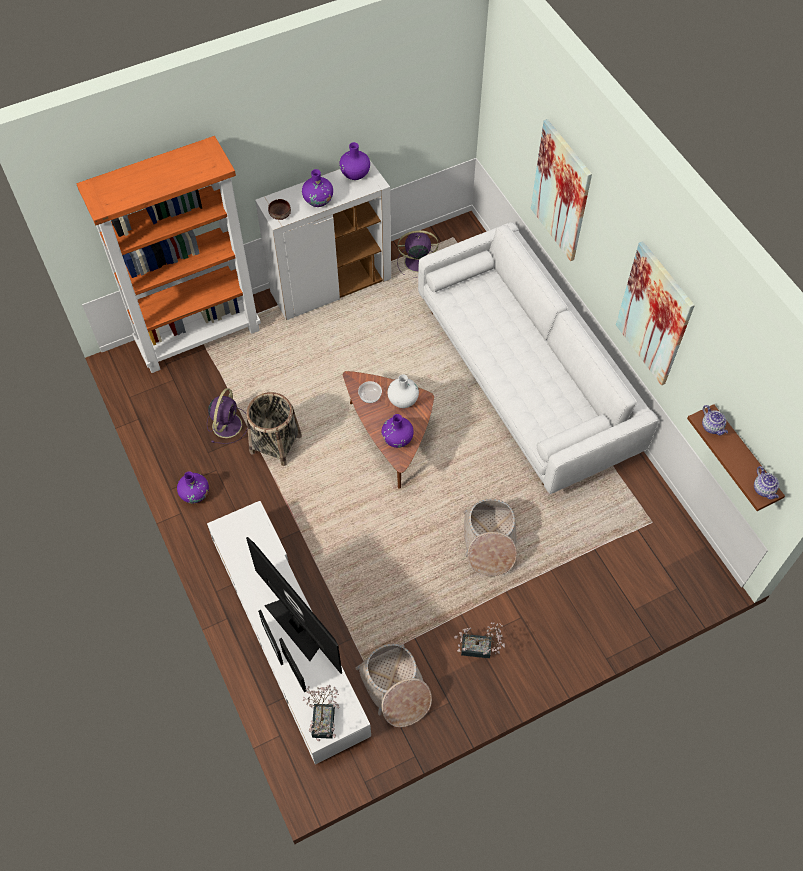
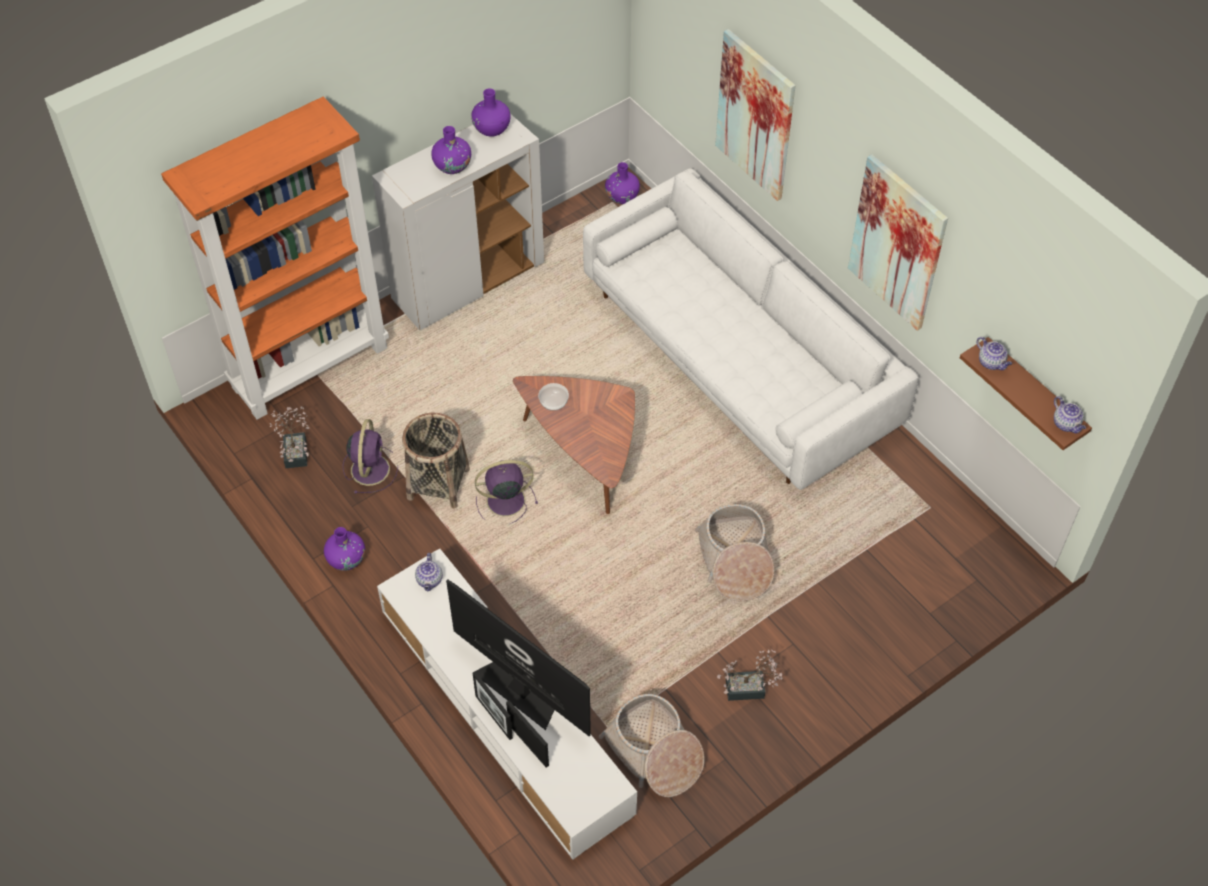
camera: 10 degrees left, 5 degrees down
brown bowl [268,199,291,220] -> none
potted plant [303,685,339,741] -> potted plant moved to [270,406,310,468]
purple vase [381,414,414,448] -> purple vase moved to [605,162,640,204]
white vase [387,374,419,408] -> none
purple fan [397,230,438,278] -> purple fan moved to [475,460,538,524]
none -> teapot [415,553,443,591]

